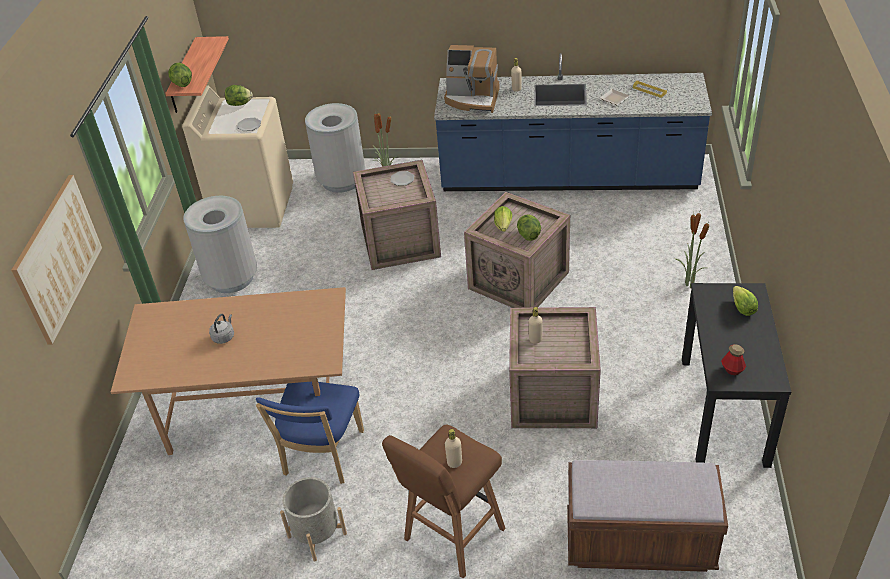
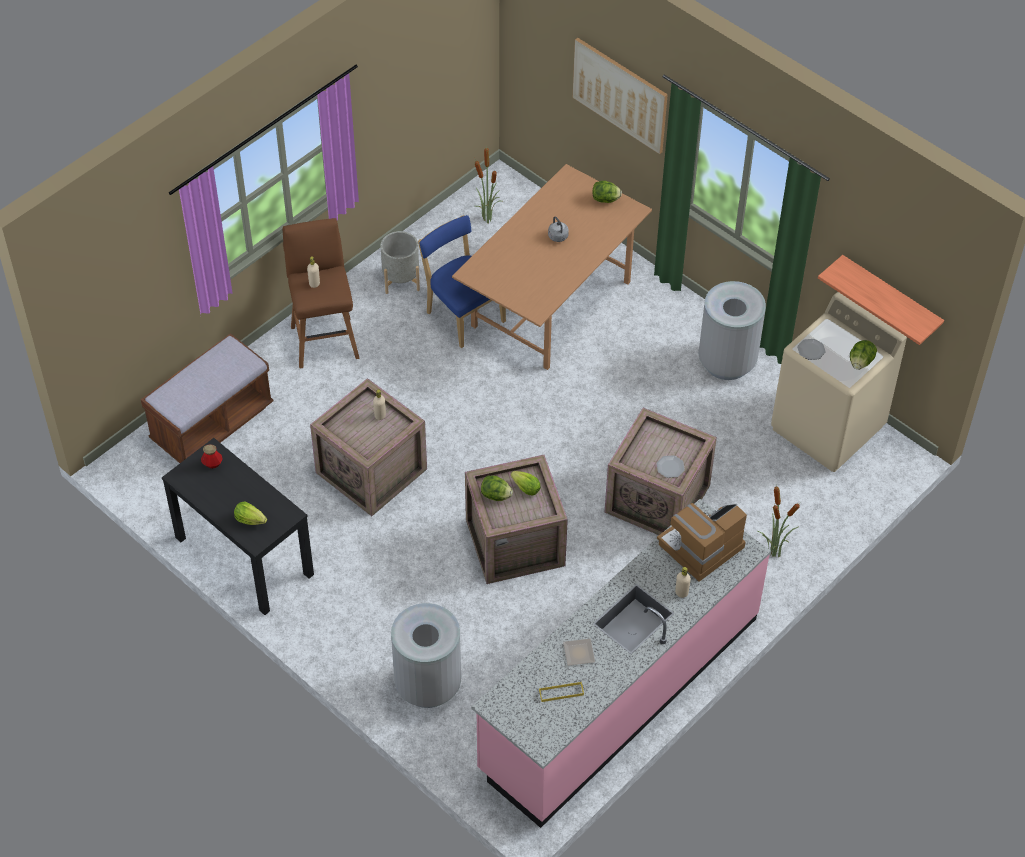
camera: 125 degrees right, 10 degrees up
lettuce [168,63,192,87] -> lettuce moved to [592,181,622,203]
grey trash can [305,103,365,193] -> grey trash can moved to [391,603,461,708]
blue counter [434,53,712,191] -> pink counter [471,499,771,828]
potted plant [675,209,709,288] -> potted plant moved to [475,146,500,223]

